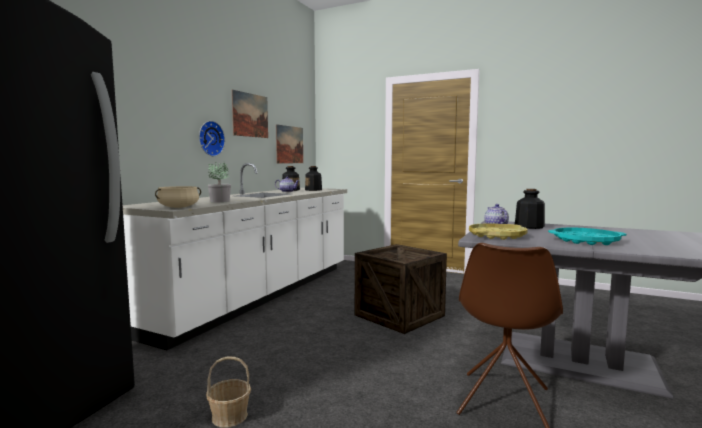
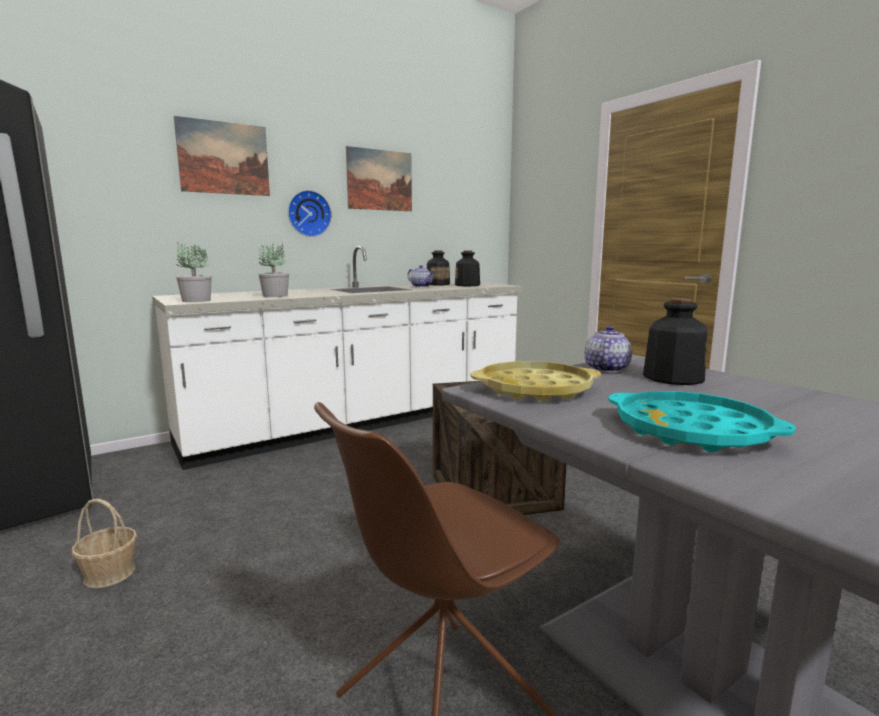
camera: 30 degrees right, 5 degrees up
beige cooking pot [155,186,201,208] -> potted plant [176,243,212,302]
picture [276,124,303,163] -> picture moved to [174,116,270,196]

